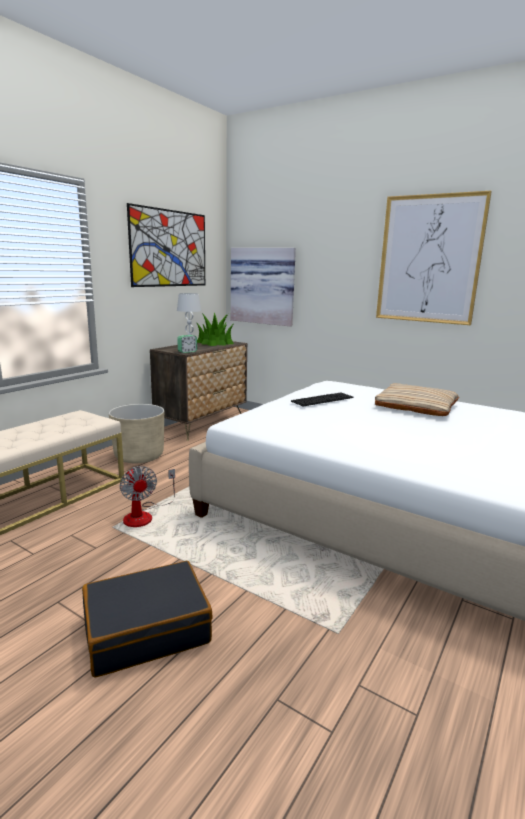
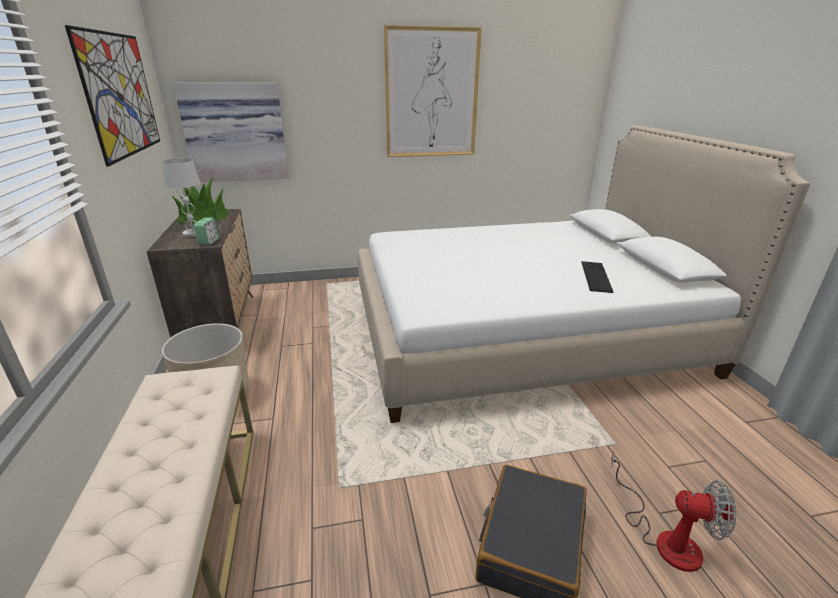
camera: 45 degrees left, 10 degrees up
fan [120,466,175,527] -> fan moved to [611,451,736,572]
keyboard [291,392,354,406] -> keyboard moved to [581,261,614,293]
beige pillow [375,383,459,416] -> none

